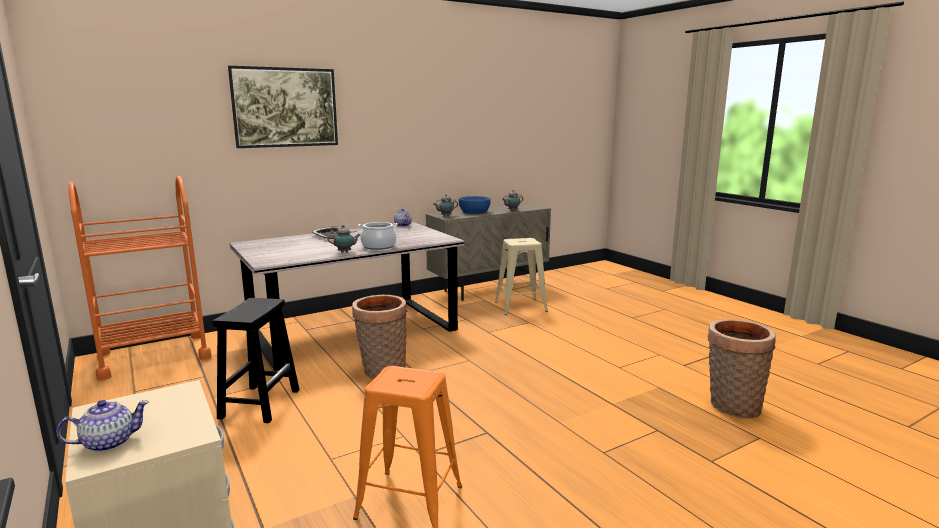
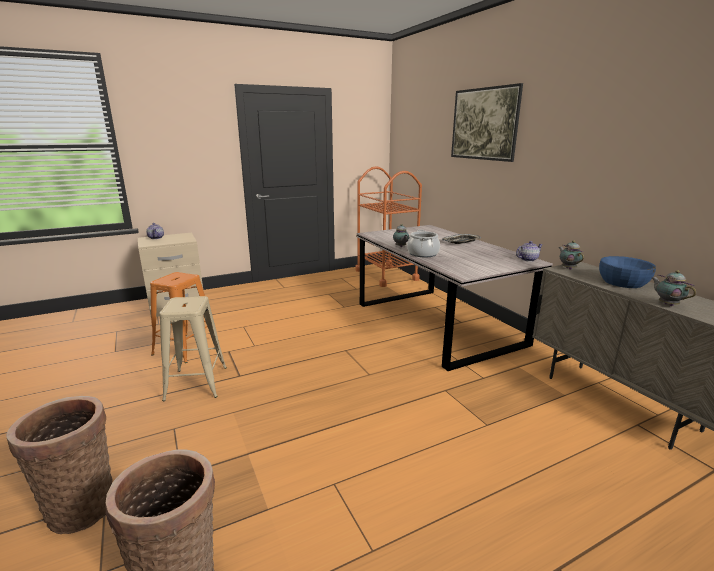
camera: 95 degrees right, 5 degrees up
black stool [212,298,300,423] -> none
basket [352,295,407,379] -> basket moved to [6,396,112,534]
beige stool [495,238,548,315] -> beige stool moved to [159,296,227,401]

